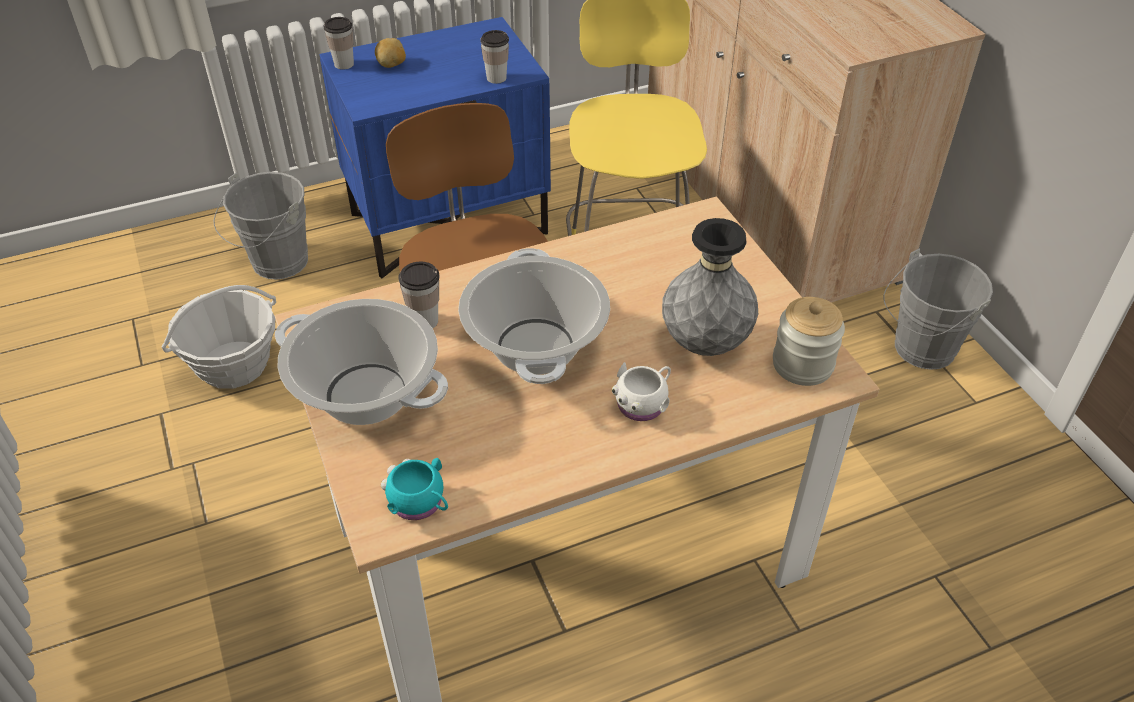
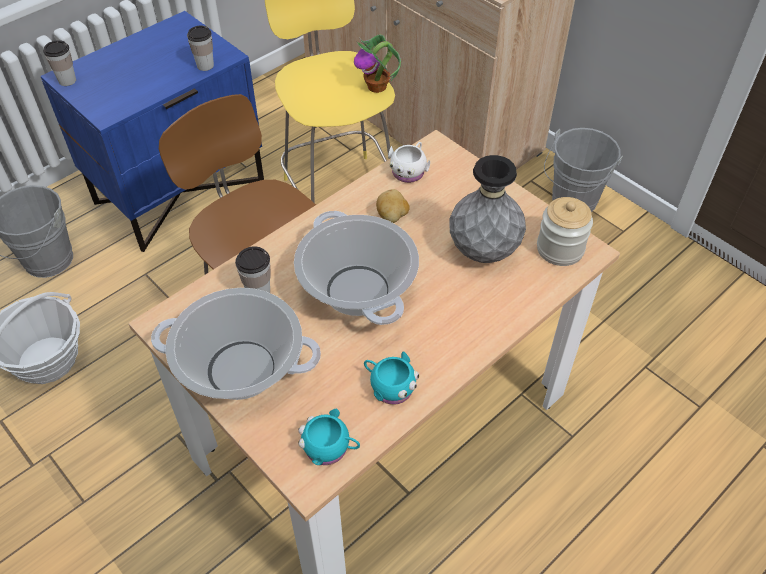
camera: 20 degrees left, 5 degrees up
potato [375,38,406,68] -> potato moved to [376,189,410,223]
white mug [612,362,671,421] -> white mug moved to [388,142,430,183]
none -> potted plant [354,34,401,93]
none -> turquoise mug [364,351,419,405]

